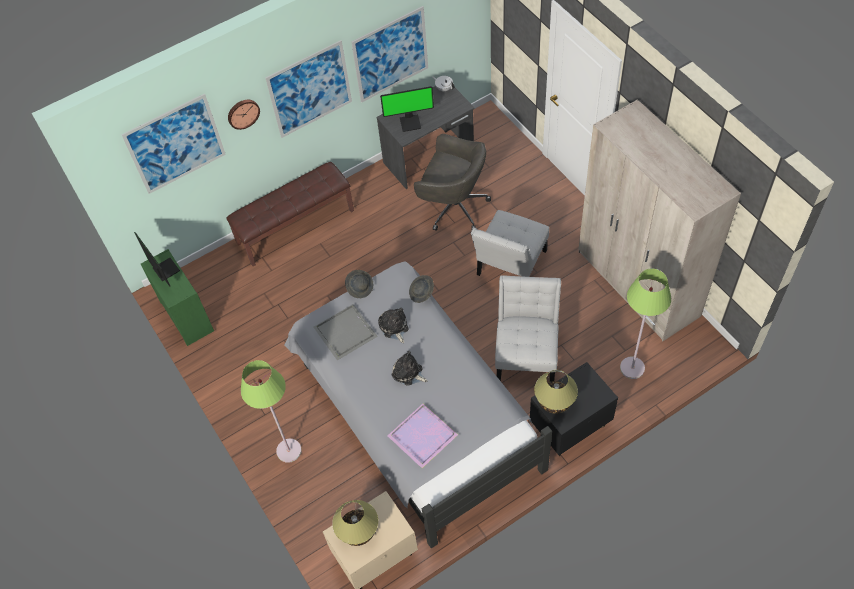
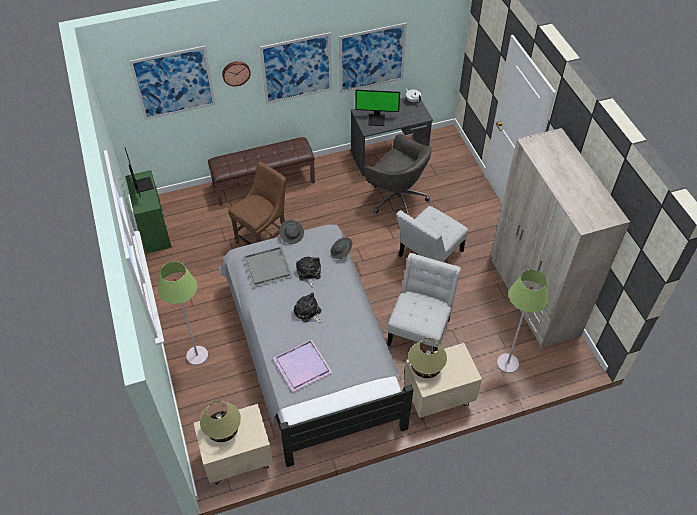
camera: 10 degrees right, 5 degrees down
black nightstand [530,362,618,457] -> beige nightstand [404,343,482,420]
none -> brown chair [228,162,287,245]

